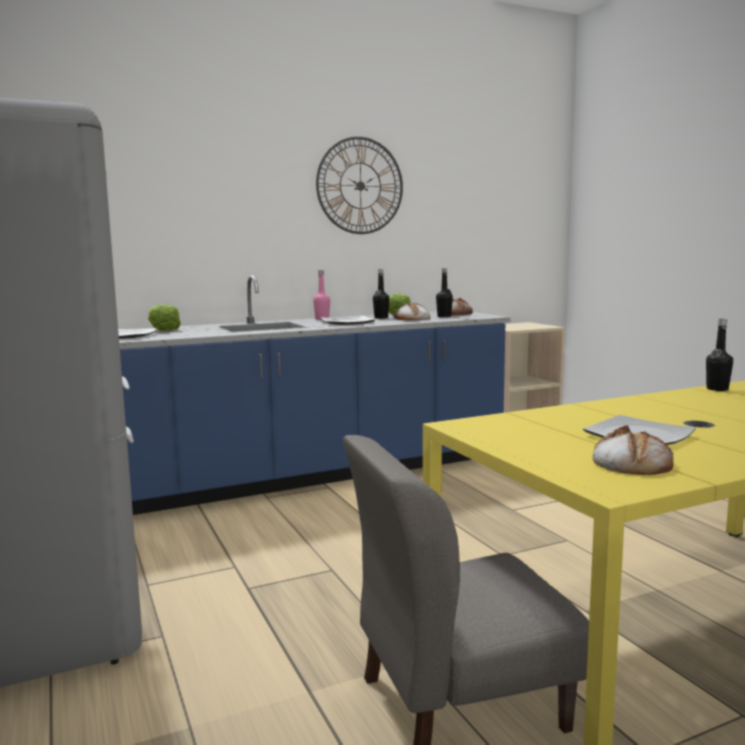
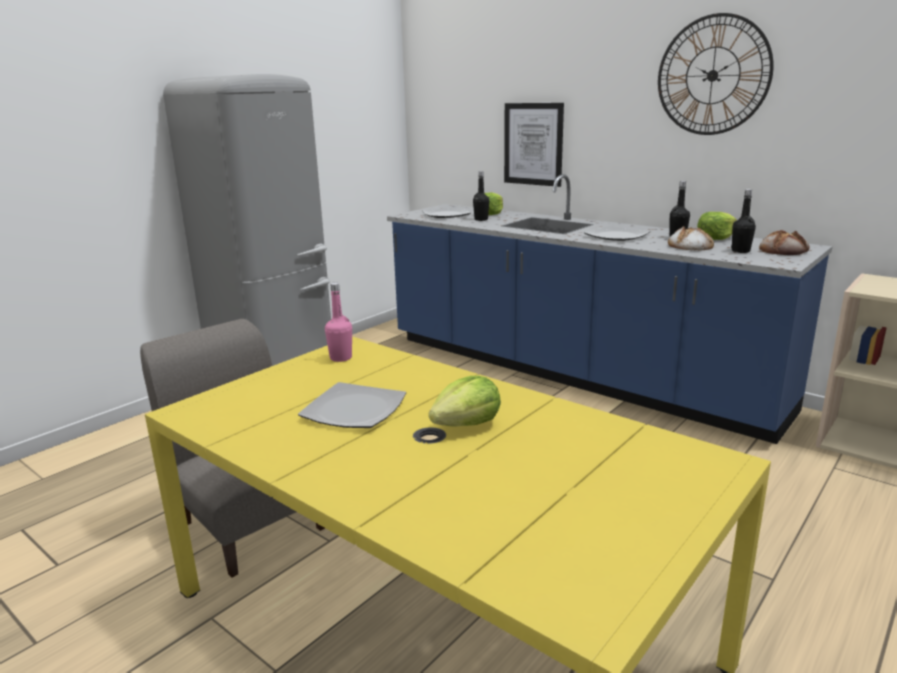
camera: 65 degrees right, 10 degrees up
pink bottle [313,270,330,320] -> pink bottle moved to [325,282,352,362]
bread [593,425,674,475] -> none
black bottle [706,319,733,391] -> black bottle moved to [473,171,489,221]
none -> lettuce [429,376,501,427]
none -> picture [504,103,564,187]

